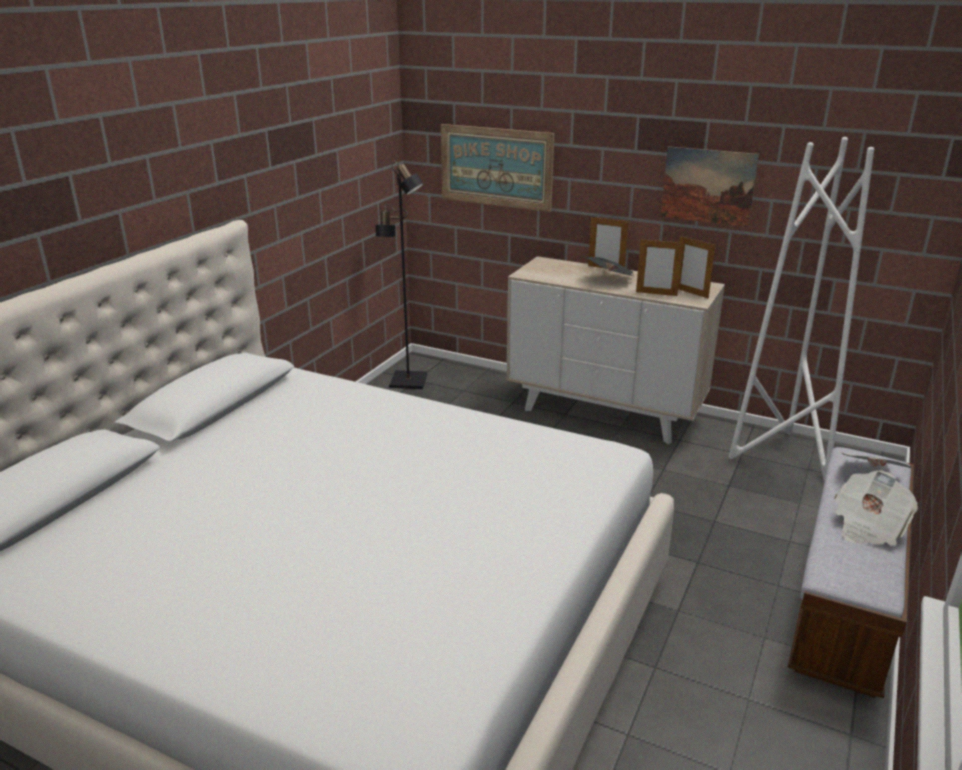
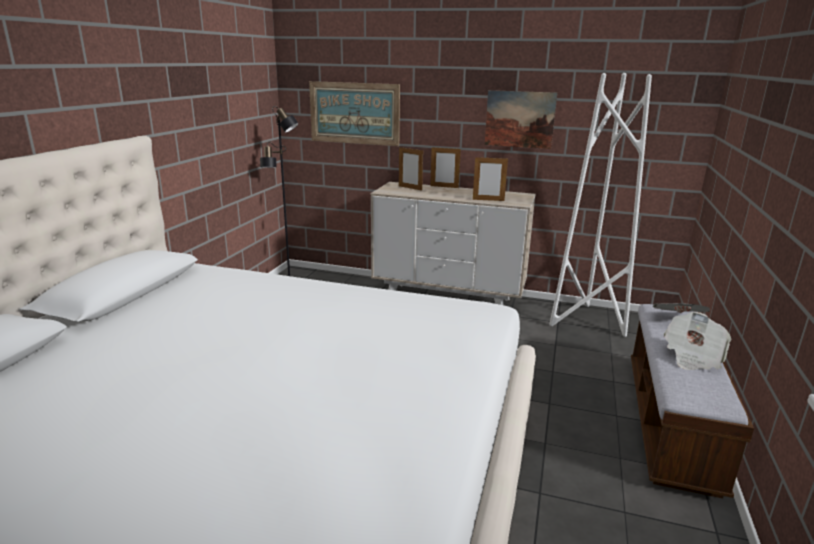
camera: 10 degrees left, 5 degrees down
newspaper [585,257,635,276] -> none
picture frame [678,235,716,298] -> picture frame moved to [399,147,423,191]

